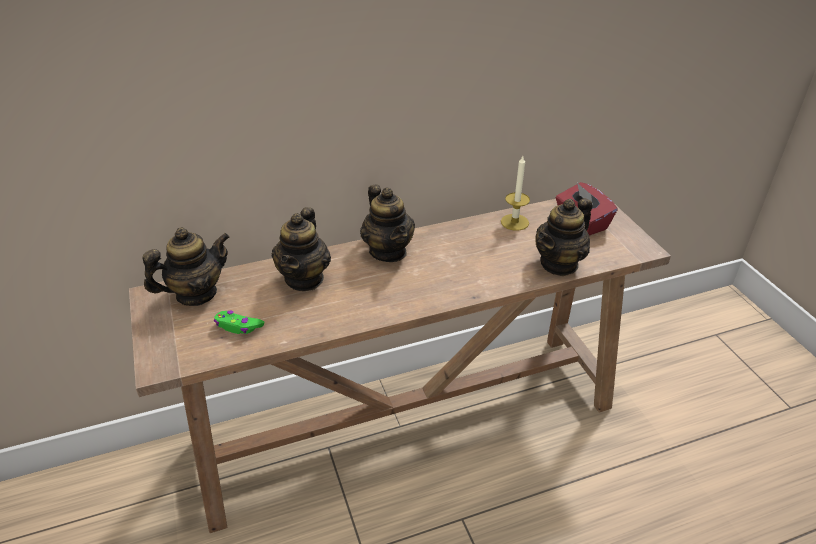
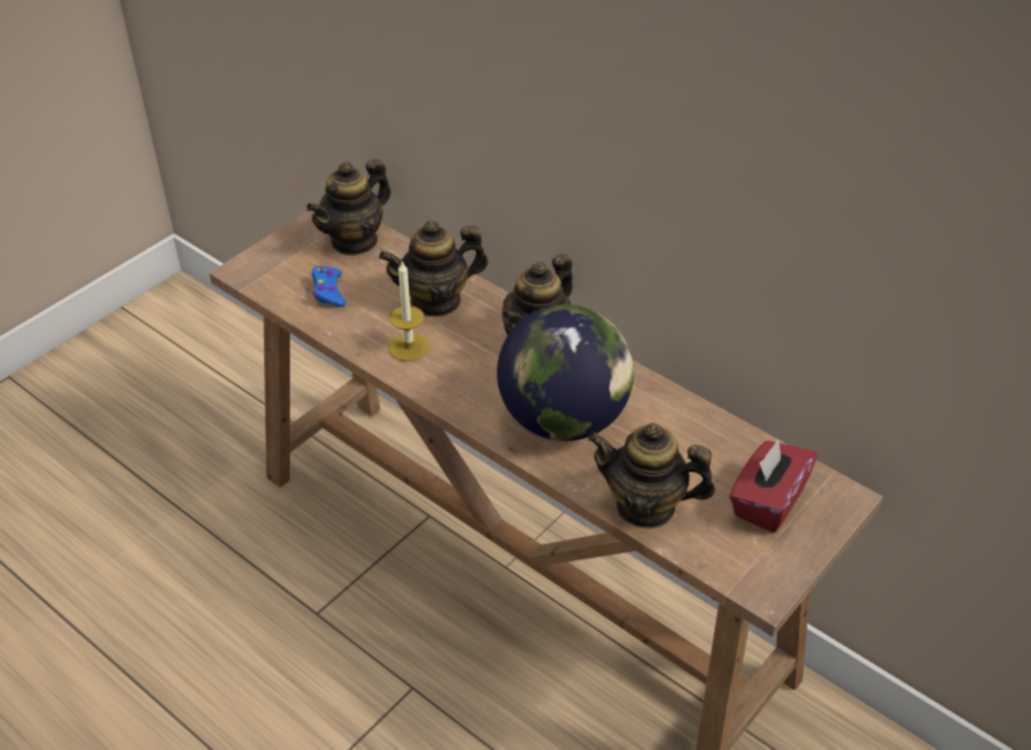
camera: 60 degrees right, 5 degrees up
teapot [143,227,229,306] -> teapot turned 105 degrees clockwise [306,159,391,256]
green game controller [214,310,264,334] -> blue game controller [312,266,346,307]
candle [501,156,530,231] -> candle moved to [389,261,430,362]
none -> globe [497,304,634,441]

